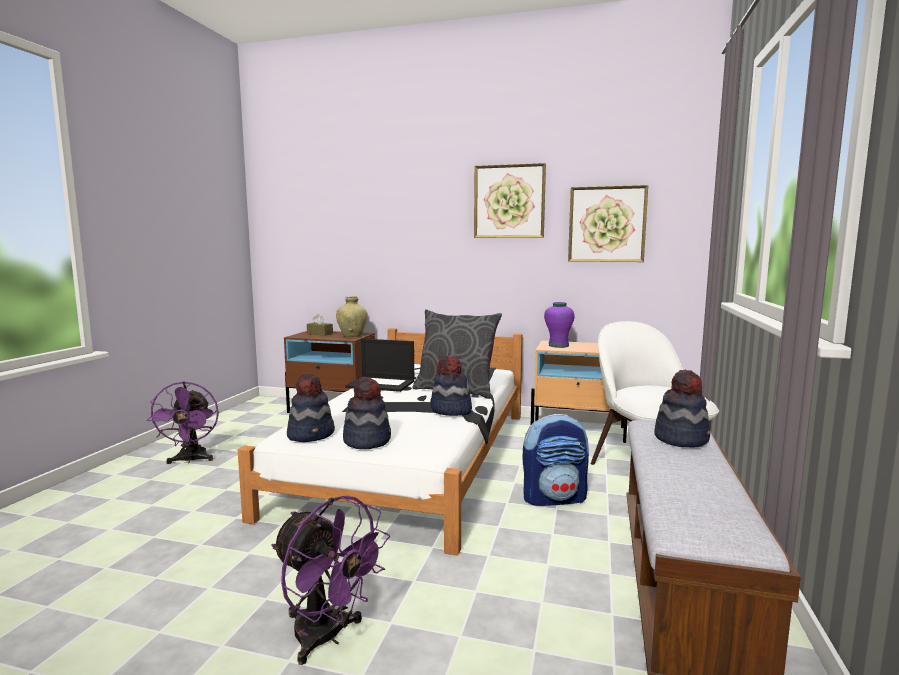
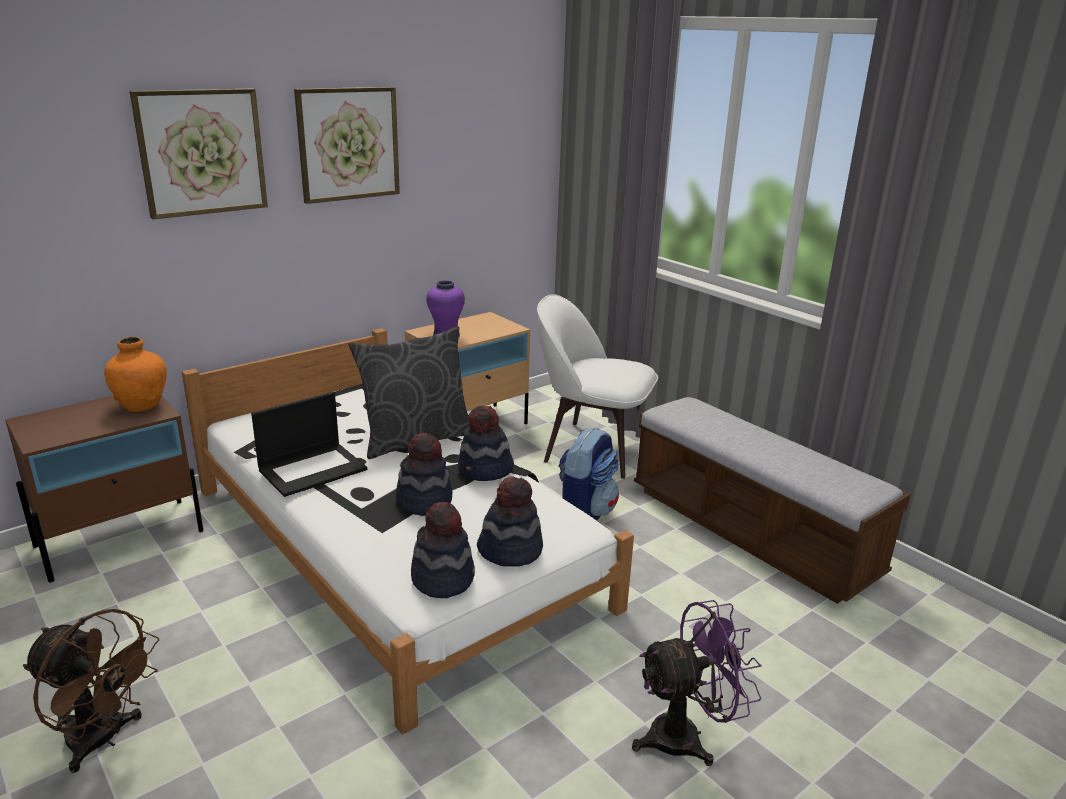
camera: 55 degrees left, 15 degrees up
purple fan [147,381,219,464] -> brown fan [23,609,159,773]
brown tissue box [307,314,333,336] -> none
beige vase [336,296,368,337] -> orange vase [104,337,167,412]
picture [568,185,648,262] -> picture moved to [129,89,268,219]
hat [654,369,710,448] -> hat moved to [396,433,453,516]

